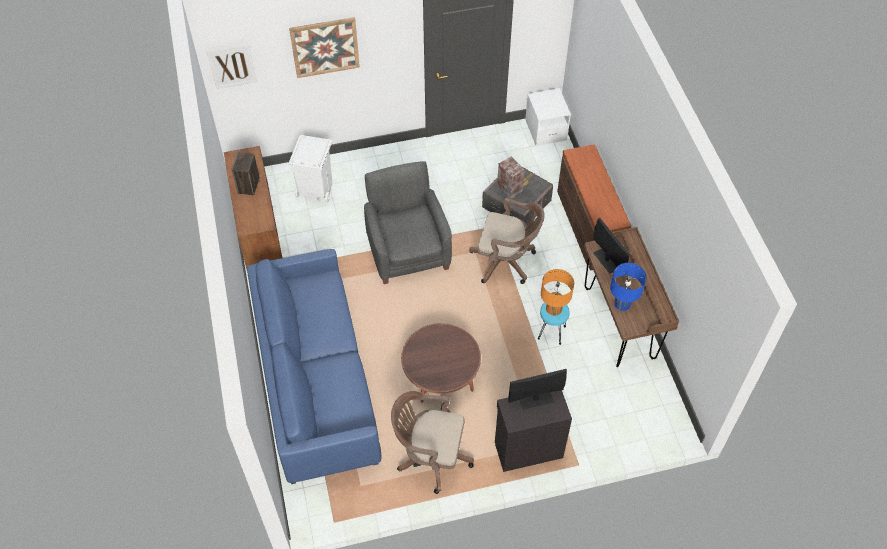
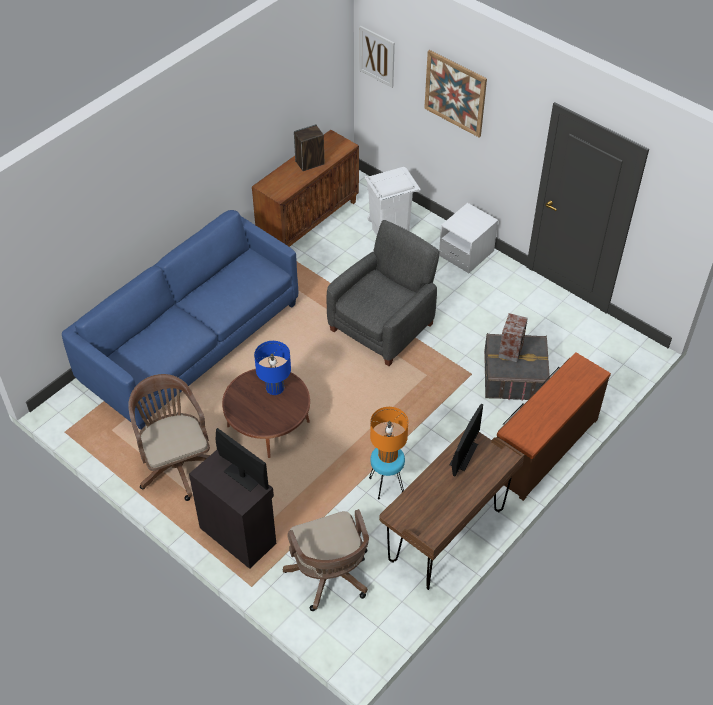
camera: 55 degrees right, 5 degrees down
brown office chair [469,198,545,284] -> brown office chair moved to [283,509,369,611]
white nightstand [525,88,571,146] -> white nightstand moved to [439,203,498,274]
blue table lamp [610,263,646,311] -> blue table lamp moved to [254,341,291,395]

